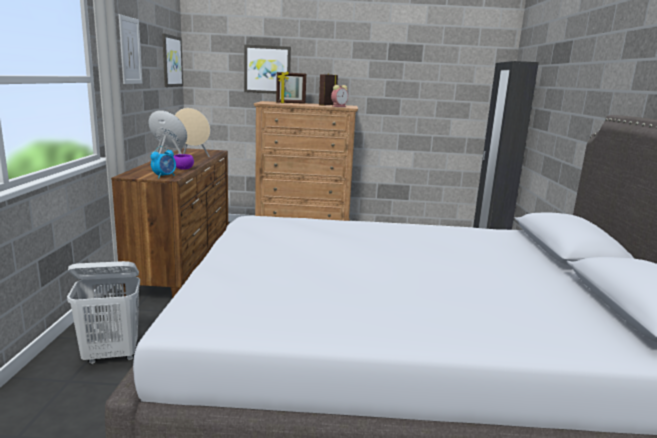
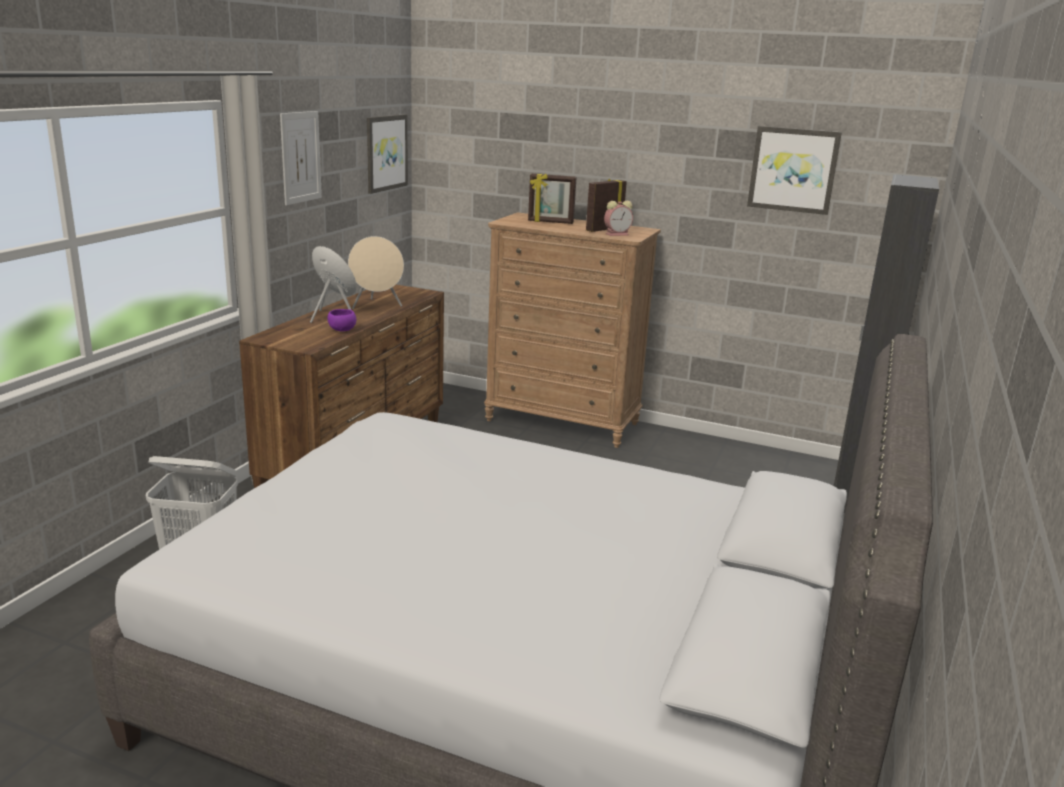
camera: 20 degrees right, 5 degrees up
alarm clock [151,146,176,178] -> none
picture [244,44,291,94] -> picture moved to [747,126,842,215]

